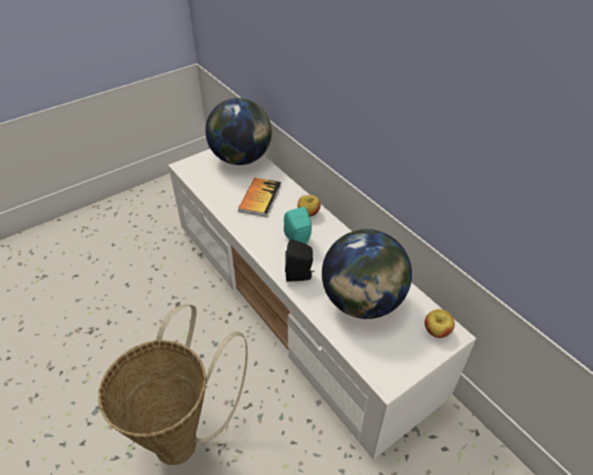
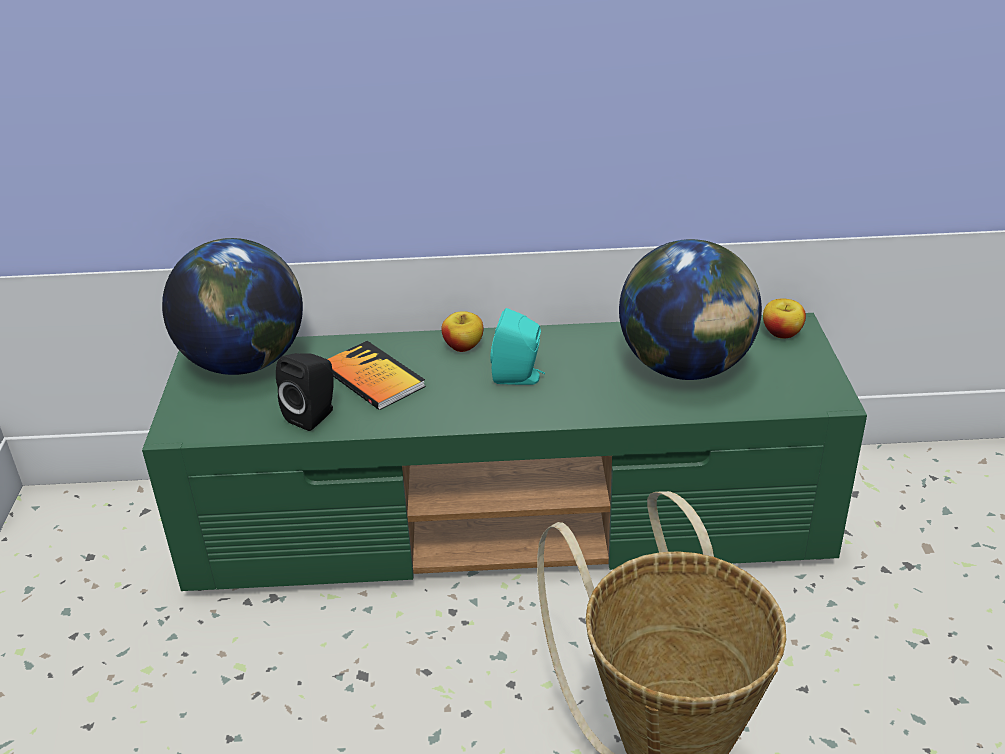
camera: 55 degrees left, 10 degrees down
white tv stand [168,149,476,459] -> green tv stand [142,313,867,591]
black speaker [285,239,315,282] -> black speaker moved to [276,353,334,431]

